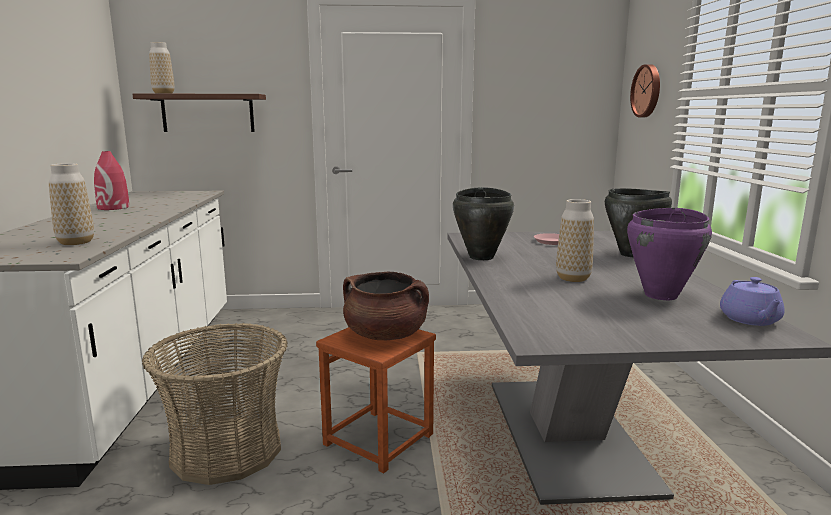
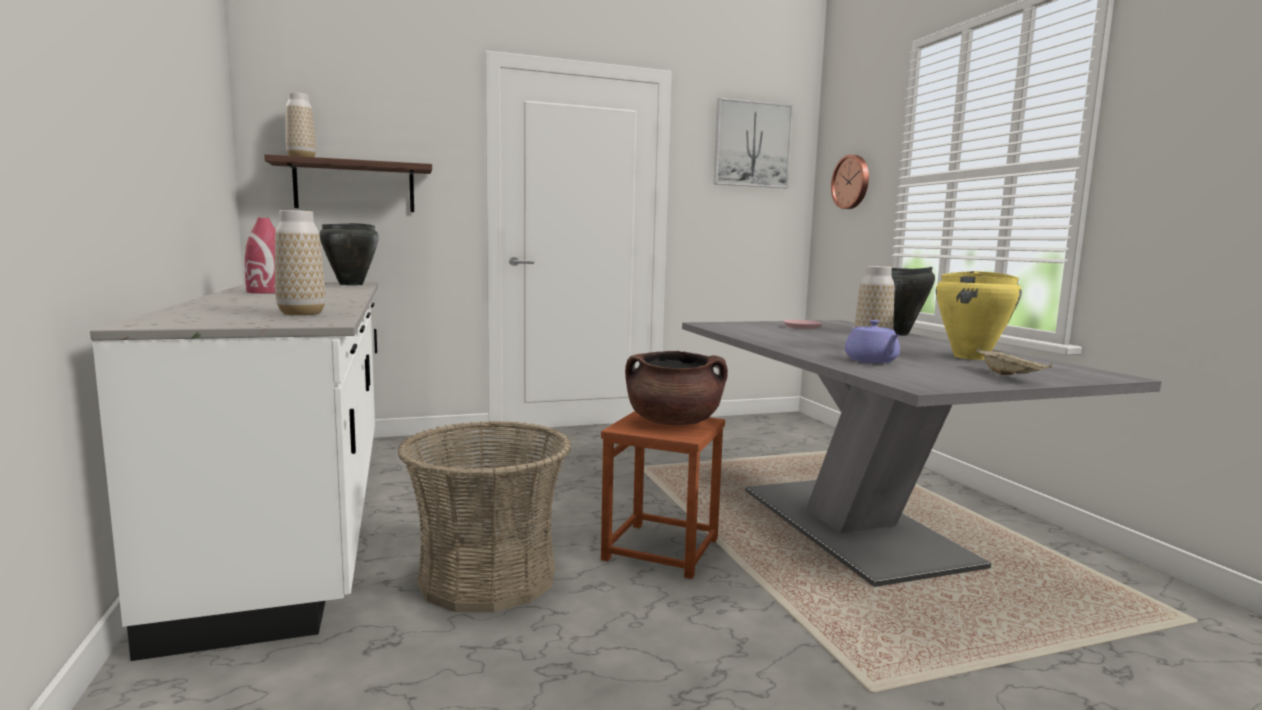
camera: 15 degrees left, 5 degrees down
black cooking pot [453,187,514,260] -> black cooking pot moved to [319,223,379,285]
purple cooking pot [627,208,712,300] -> yellow cooking pot [936,271,1022,360]
purple teapot [720,277,785,326] -> purple teapot moved to [845,320,900,363]
none -> picture [713,97,793,188]
none -> beige tray [976,348,1052,375]

